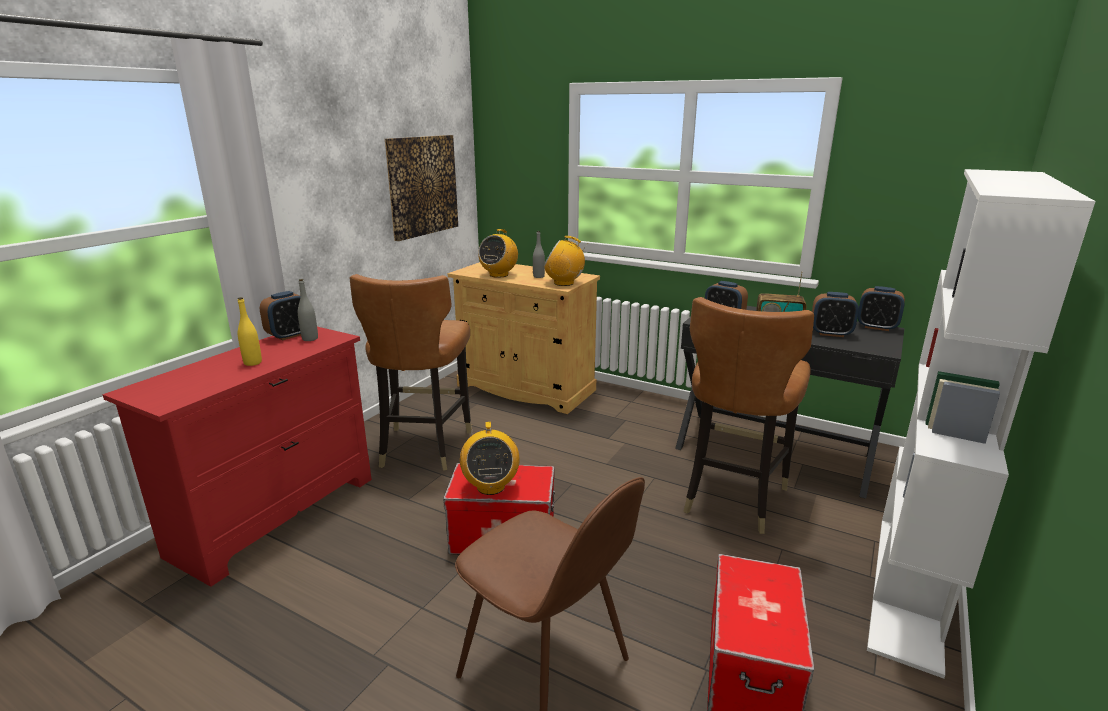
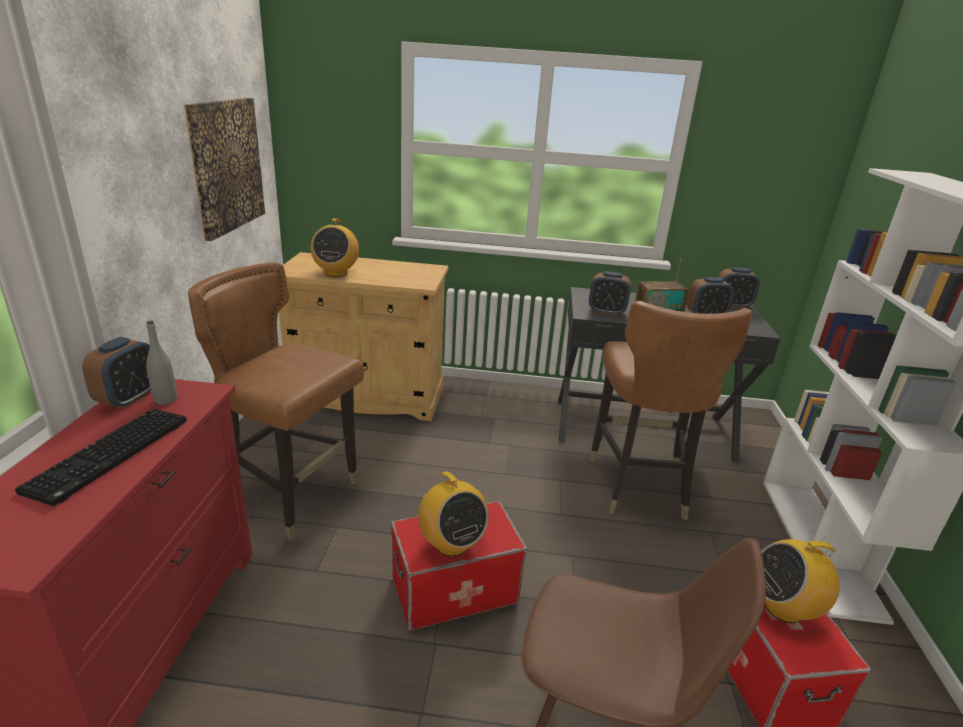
camera: 25 degrees left, 5 degrees up
yellow bottle [238,297,262,366] -> keyboard [15,409,187,506]
brown chair [349,274,472,471] -> brown chair turned 135 degrees clockwise [188,262,364,541]
grey bottle [533,231,545,278] -> none
radio [544,236,588,286] -> radio moved to [761,537,840,623]

